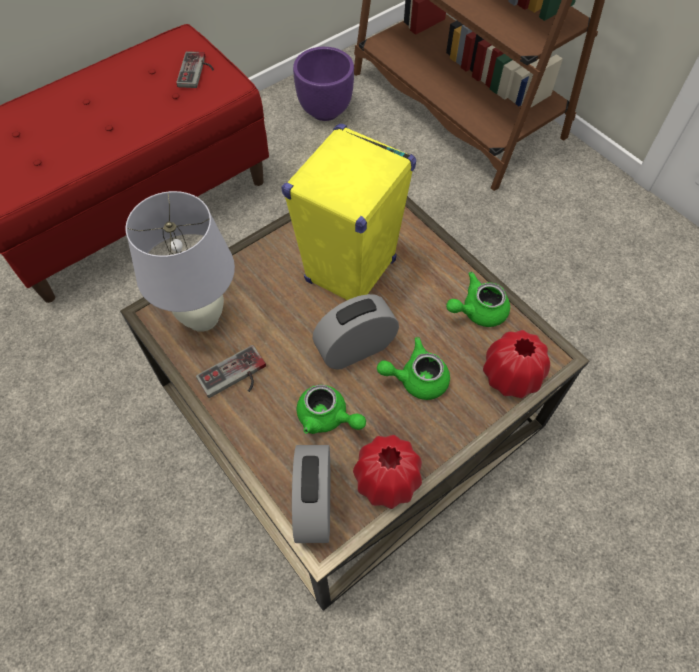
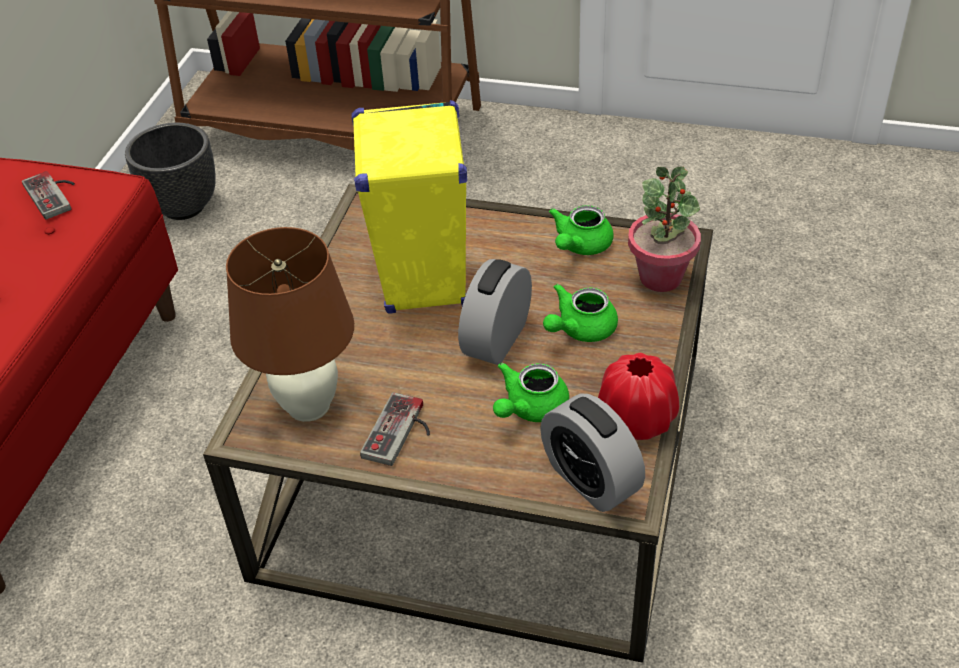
camera: 35 degrees left, 15 degrees down
white table lamp [126,191,235,332] -> brown table lamp [226,227,354,422]
purple planter [293,47,354,121] -> black planter [125,123,216,220]
green teapot [297,384,366,434] -> green teapot turned 135 degrees clockwise [493,363,569,422]
red vase [483,330,550,398] -> potted plant [628,167,701,292]

